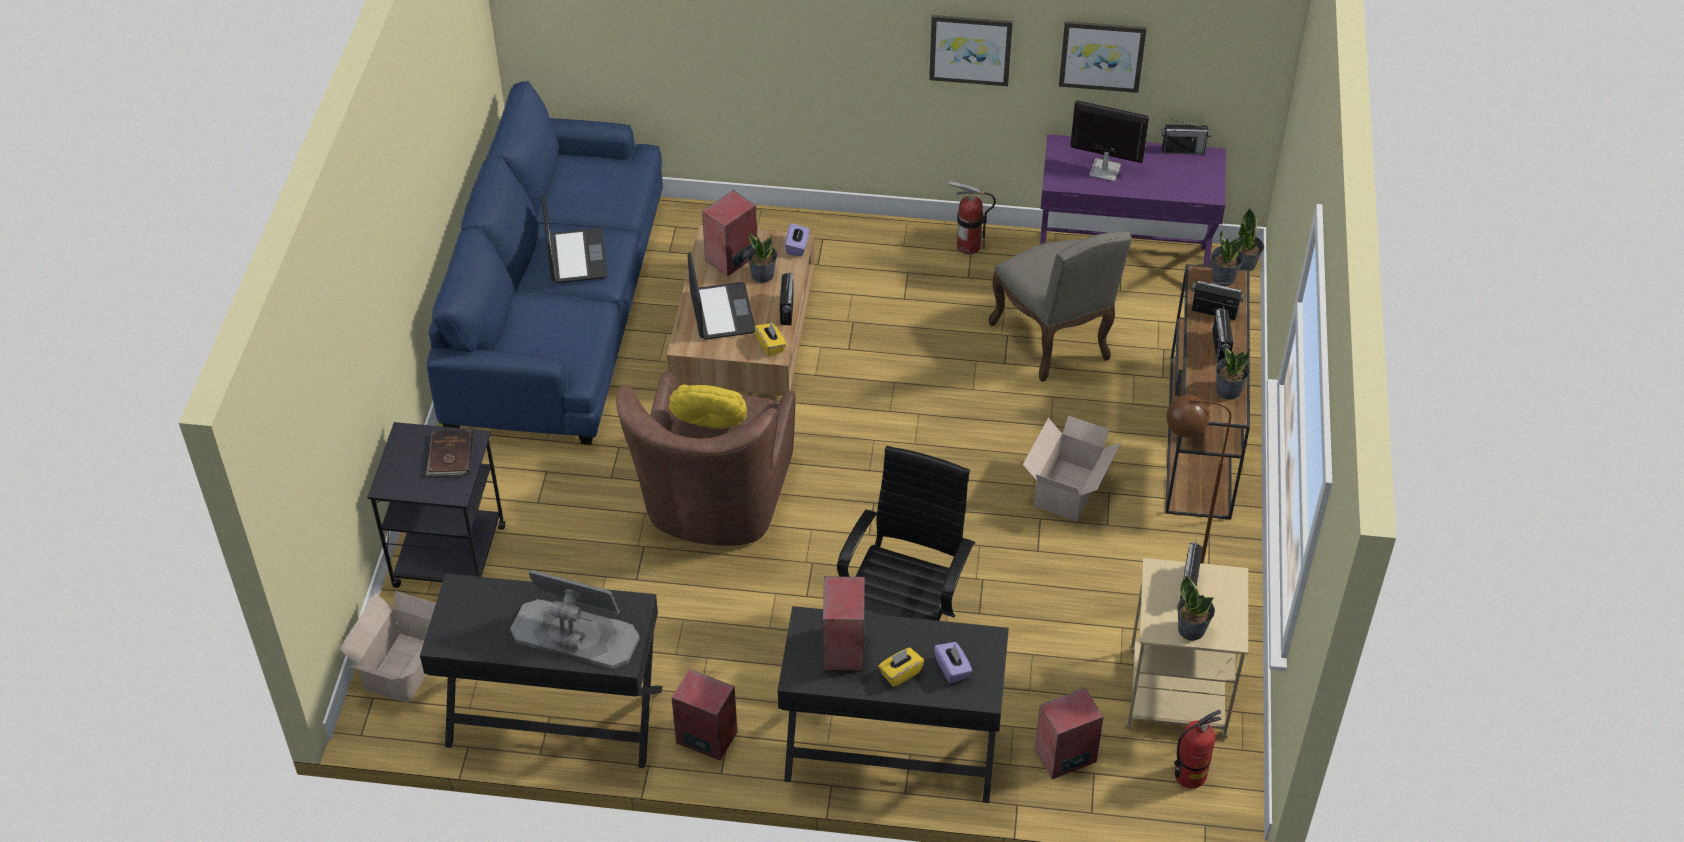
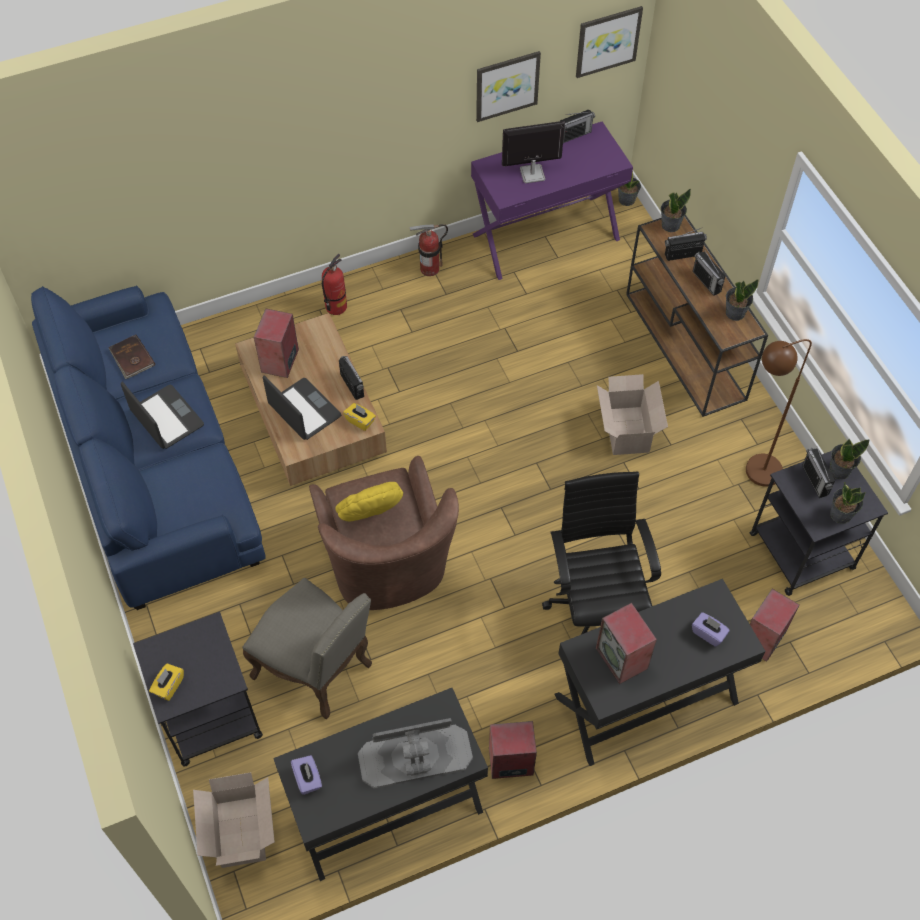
camera: 30 degrees left, 10 degrees up
brown book [426,429,473,476] -> brown book moved to [109,334,155,379]
potted plant [747,230,777,283] -> potted plant moved to [829,439,870,480]
purple tissue box [785,223,810,256] -> purple tissue box moved to [291,755,322,795]
yellow tissue box [878,648,924,687] -> yellow tissue box moved to [149,663,184,701]
picture [929,15,1013,86] -> picture moved to [576,6,643,78]
grey chair [989,232,1132,382] -> grey chair moved to [242,578,372,720]
beige cart [1126,558,1248,739] -> black cart [750,451,888,596]
fire extinguisher [1174,710,1221,789] -> fire extinguisher moved to [322,254,347,315]

